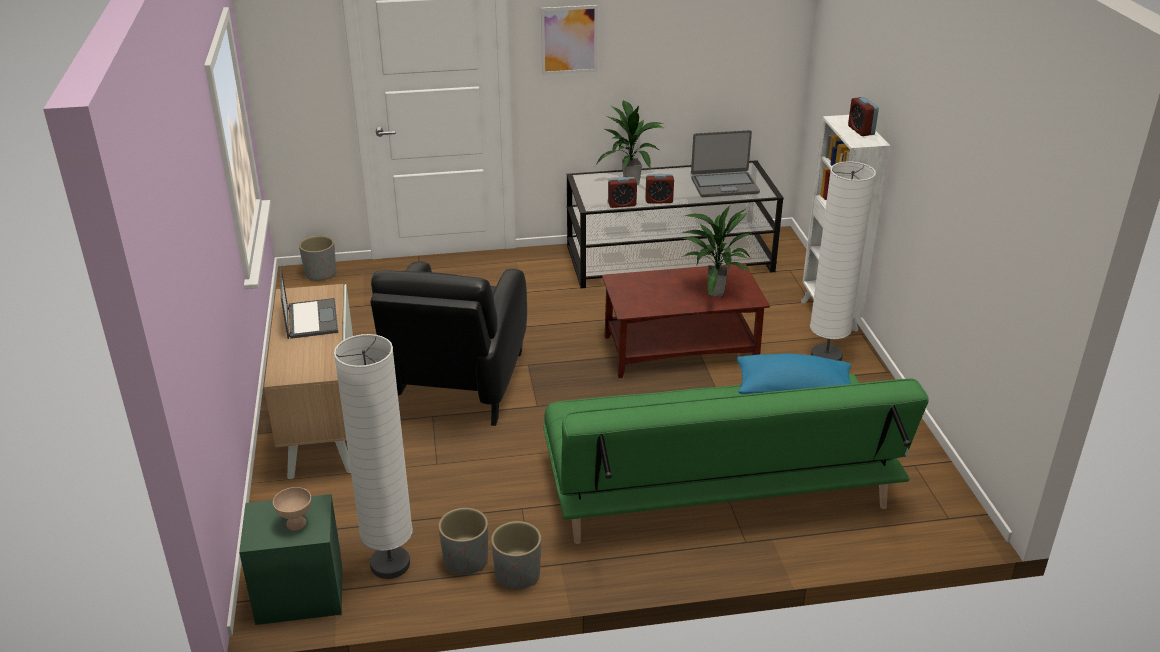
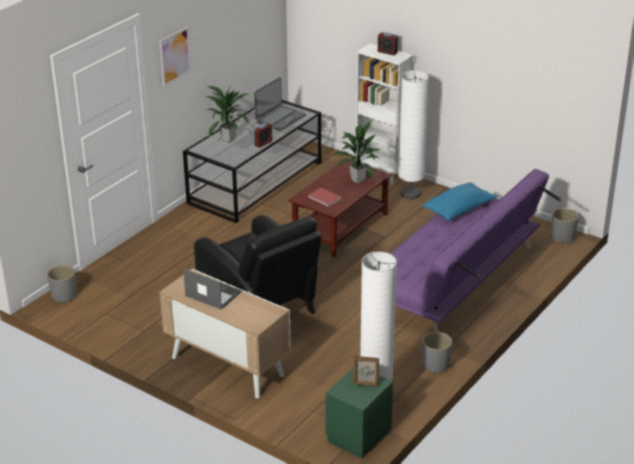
camera: 45 degrees left, 0 degrees up
beige bowl [273,487,311,531] -> picture frame [353,356,379,386]
grey planter [438,508,488,575] -> grey planter moved to [551,208,579,244]
green sofa [543,372,928,544] -> purple sofa [389,169,561,332]
alarm clock [608,177,637,208] -> none
none -> red book [308,188,342,207]

